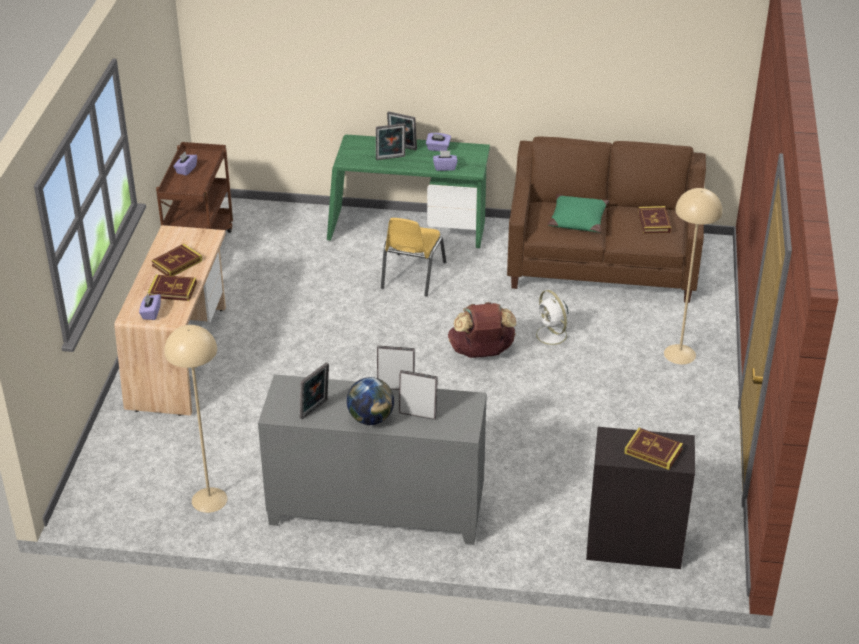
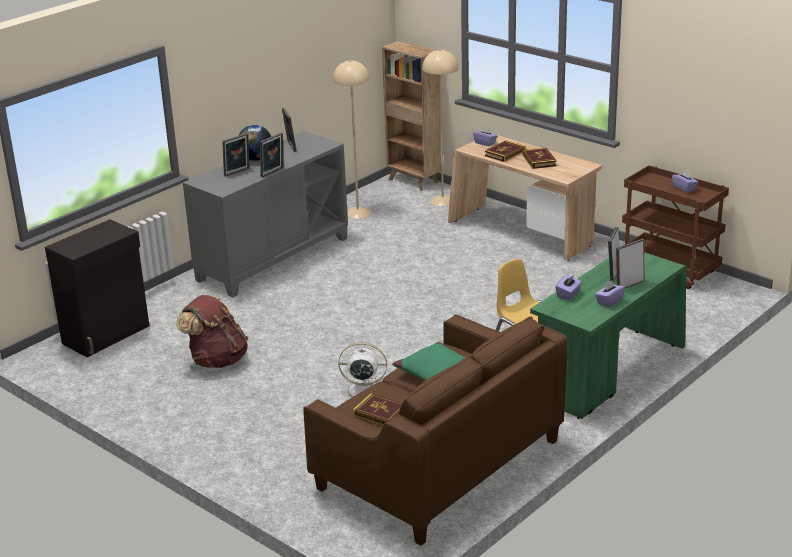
camera: 125 degrees right, 10 degrees down
brown backpack [448,302,516,358] -> brown backpack moved to [176,295,248,368]
book [624,428,683,470] -> none
beige floor lamp [664,188,722,364] -> beige floor lamp moved to [422,50,459,206]
none -> brown bookcase [382,41,441,191]

